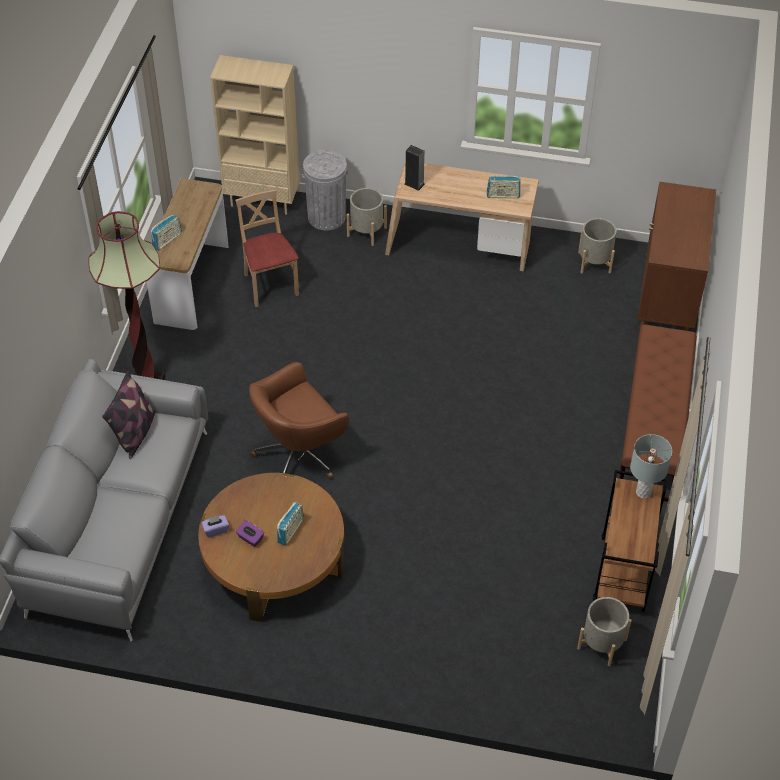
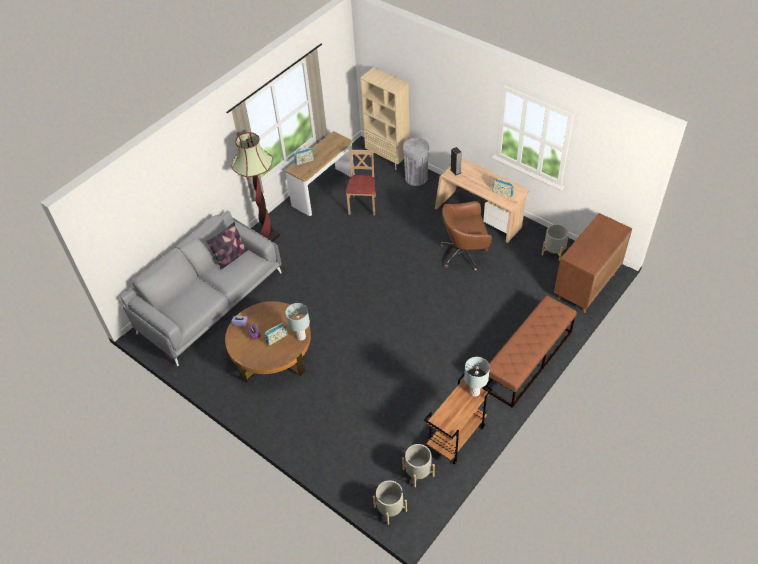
camera: 30 degrees right, 0 degrees up
brown office chair [249,362,349,479] -> brown office chair moved to [439,201,492,271]
grey planter [347,188,387,246] -> grey planter moved to [373,480,407,525]
none -> grey table lamp [286,303,310,340]

